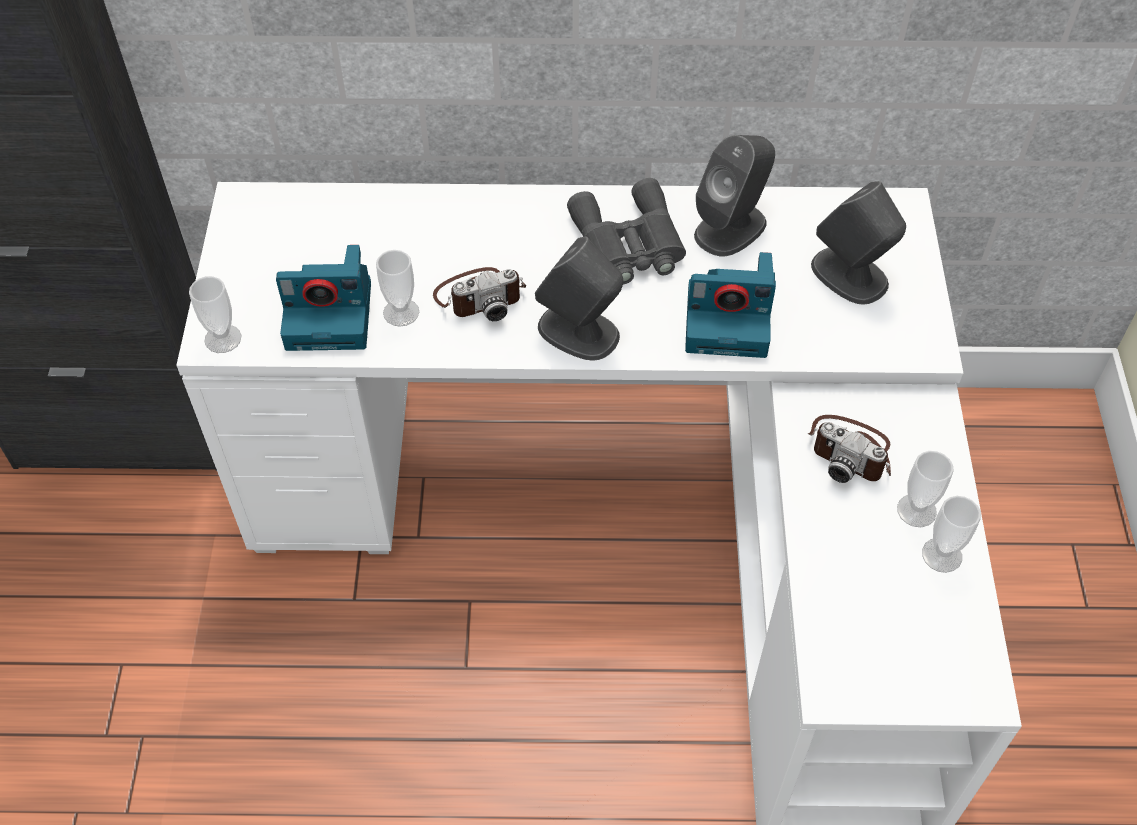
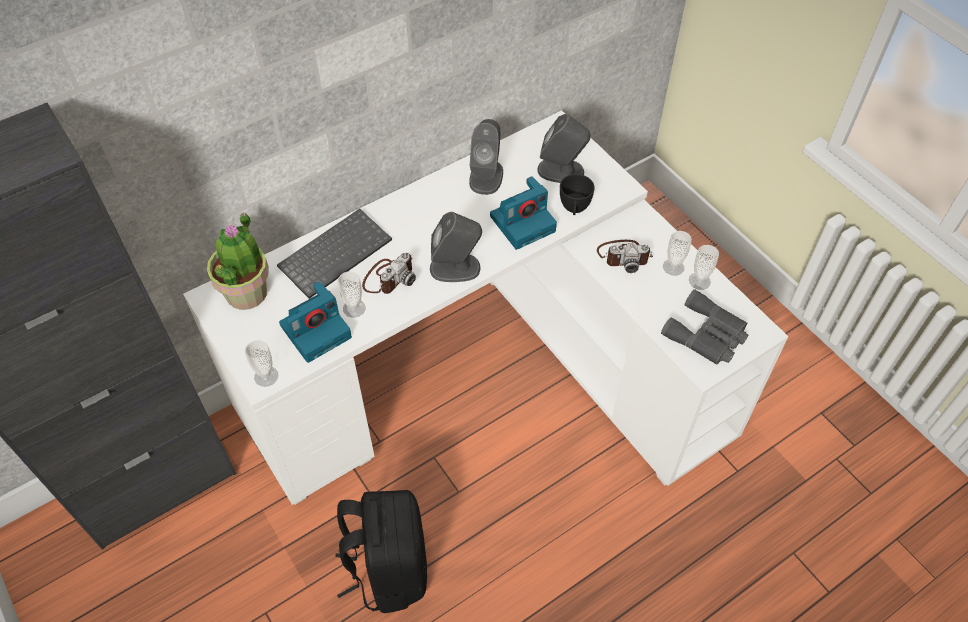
camera: 35 degrees left, 0 degrees up
grey binoculars [567,178,686,284] -> grey binoculars moved to [661,289,749,365]
none -> potted plant [207,213,269,310]
none -> keyboard [277,209,392,299]
none -> black backpack [335,490,427,613]
none -> black cup [560,174,595,215]

